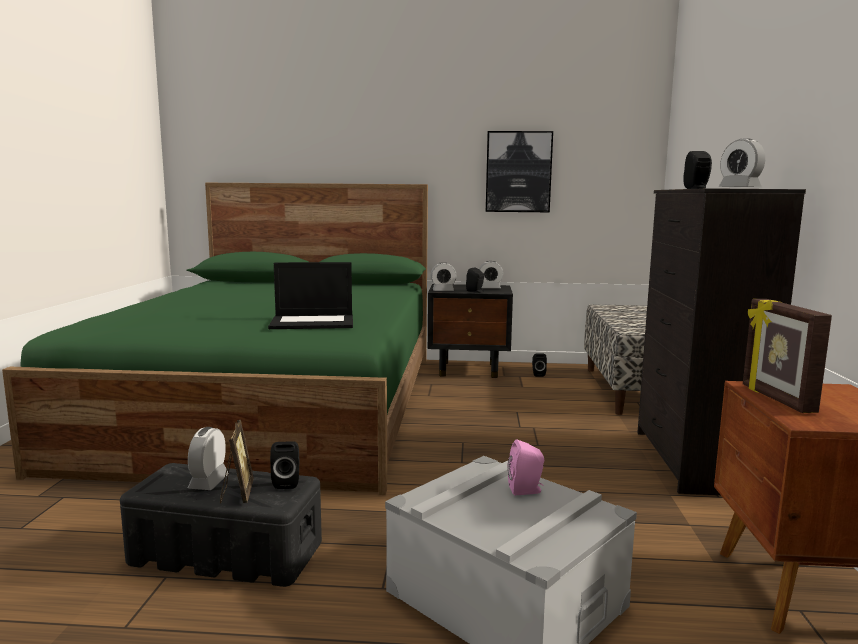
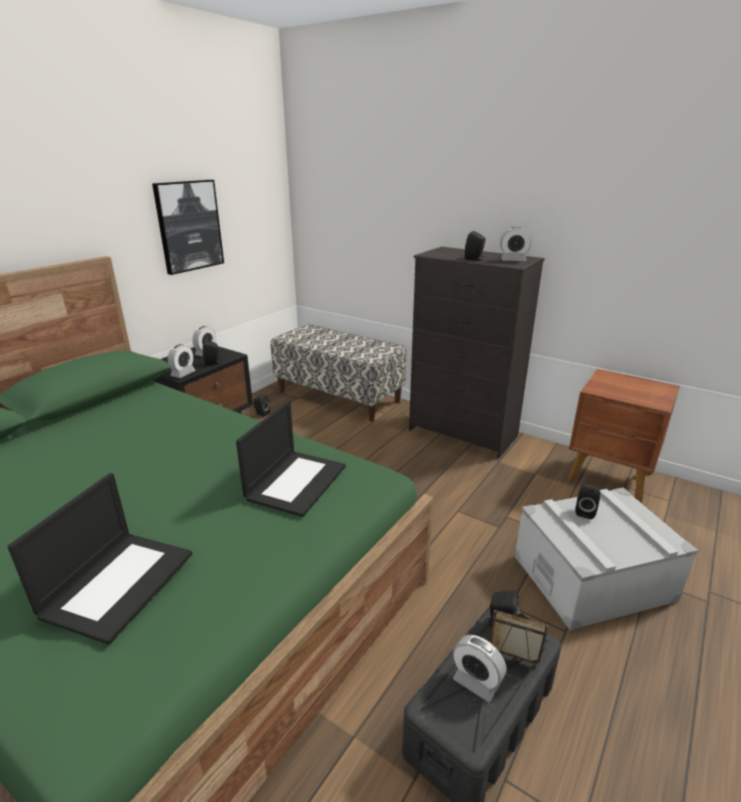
camera: 60 degrees left, 15 degrees up
pink speaker [508,440,544,495] -> black speaker [575,484,600,519]
picture frame [743,299,832,413] -> none
none -> laptop [7,473,192,645]

